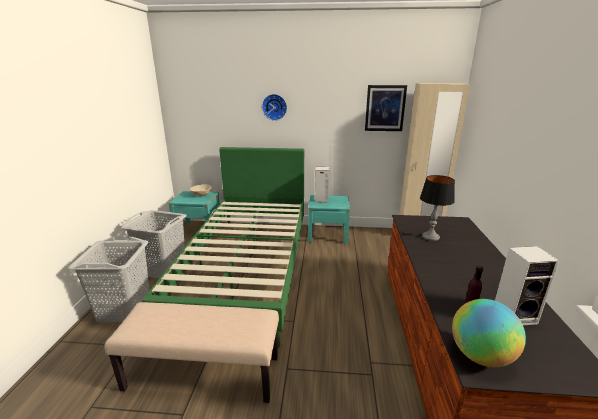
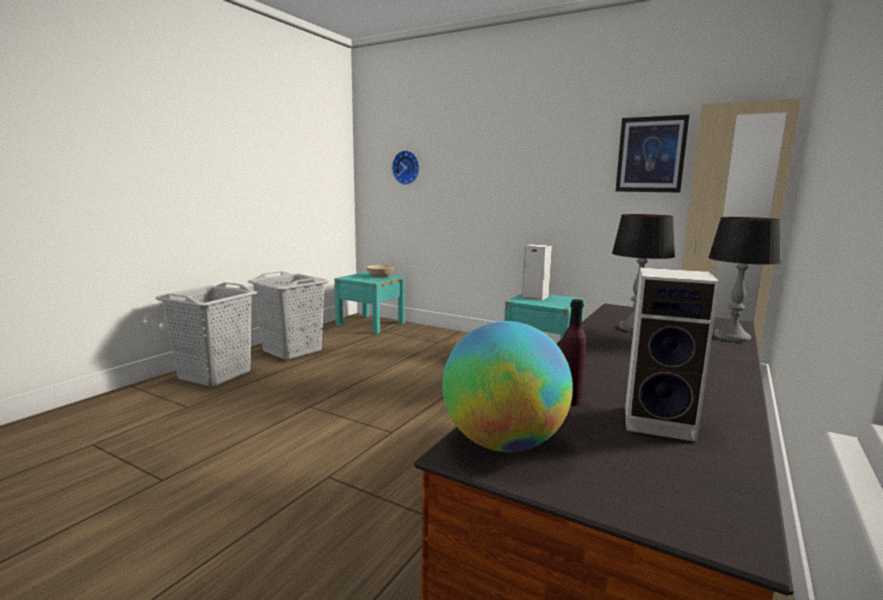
camera: 25 degrees right, 10 degrees down
beige bench [104,302,279,403] -> none
green bed [142,147,304,348] -> none
wall clock [262,94,287,121] -> wall clock moved to [392,150,419,185]
none -> table lamp [708,217,781,342]

